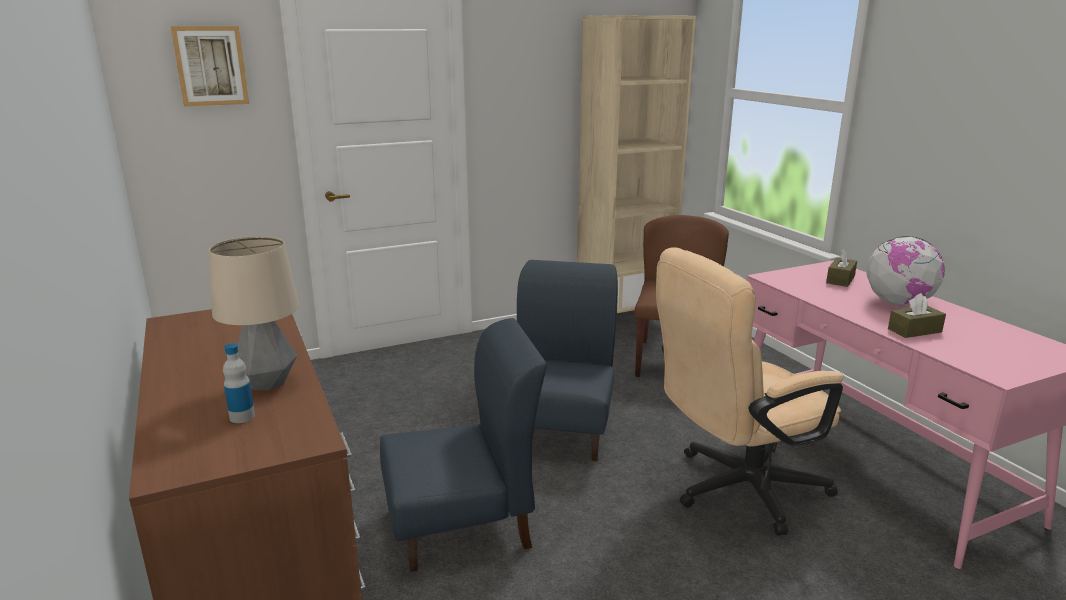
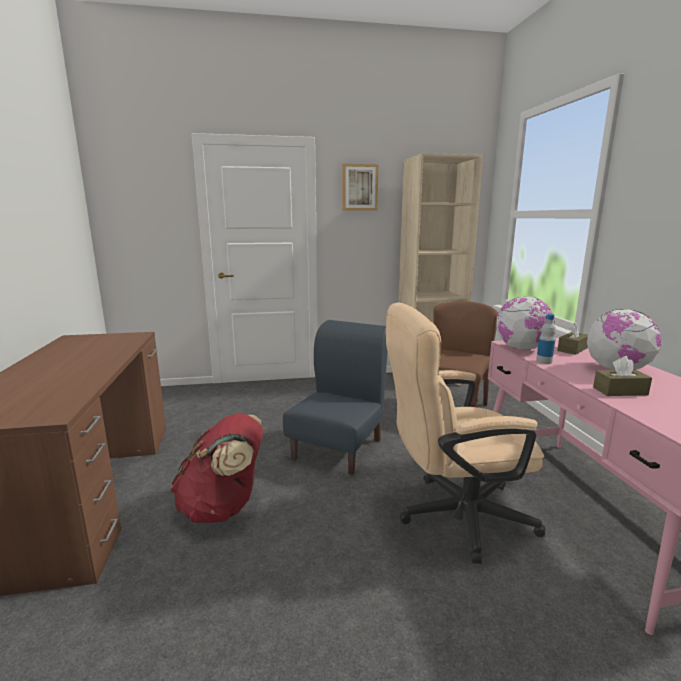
camera: 15 degrees right, 5 degrees down
picture [171,26,249,107] -> picture moved to [342,164,379,211]
table lamp [209,236,300,391] -> none
bottle [223,343,255,423] -> bottle moved to [536,314,556,364]
blue chair [380,318,547,572] -> red backpack [171,413,263,523]
none -> globe [496,297,555,350]

